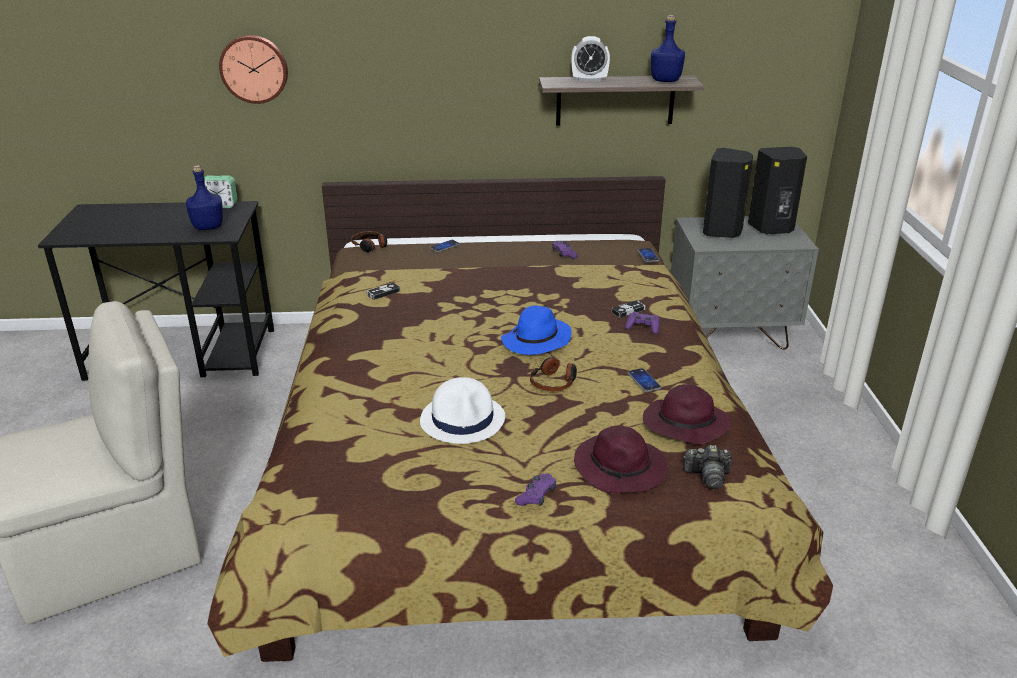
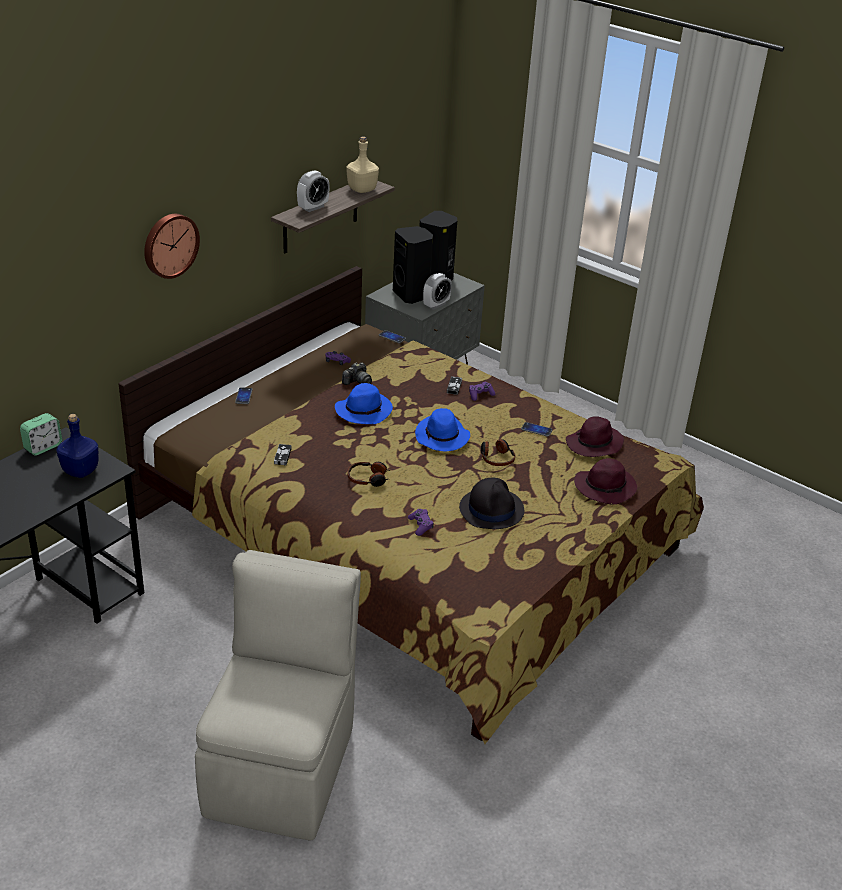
camera: 50 degrees left, 5 degrees up
wall clock [219,35,288,104] -> wall clock moved to [144,214,200,279]
headphones [351,231,387,252] -> headphones moved to [348,462,390,487]
white hat [420,377,505,444] -> black hat [459,478,524,529]
purple game controller [515,473,556,506] -> purple game controller moved to [408,509,434,536]
blue bottle [651,15,685,82] -> beige bottle [346,137,379,193]
camera [683,445,732,489] -> camera moved to [342,362,372,385]
none -> blue hat [335,383,393,424]
none -> alarm clock [423,273,452,310]

